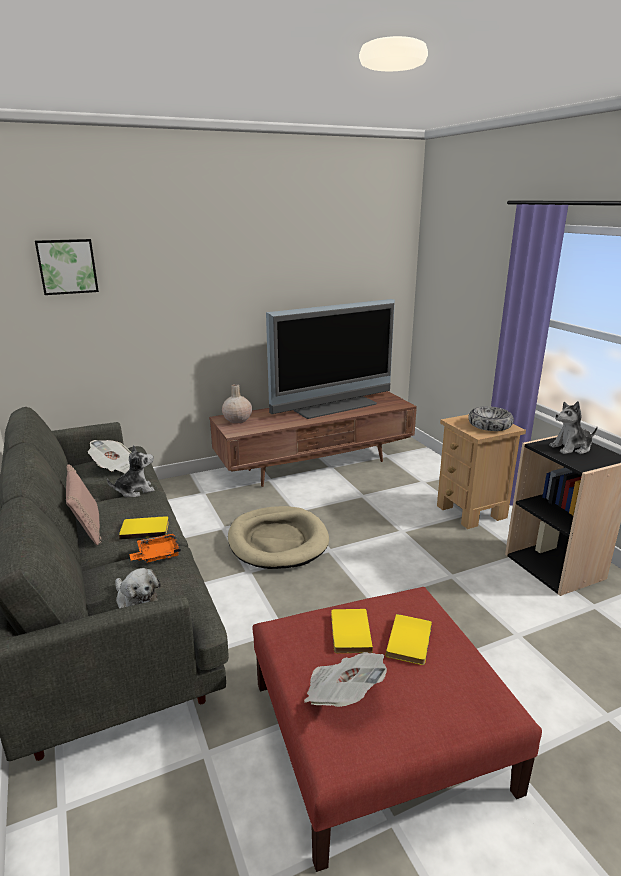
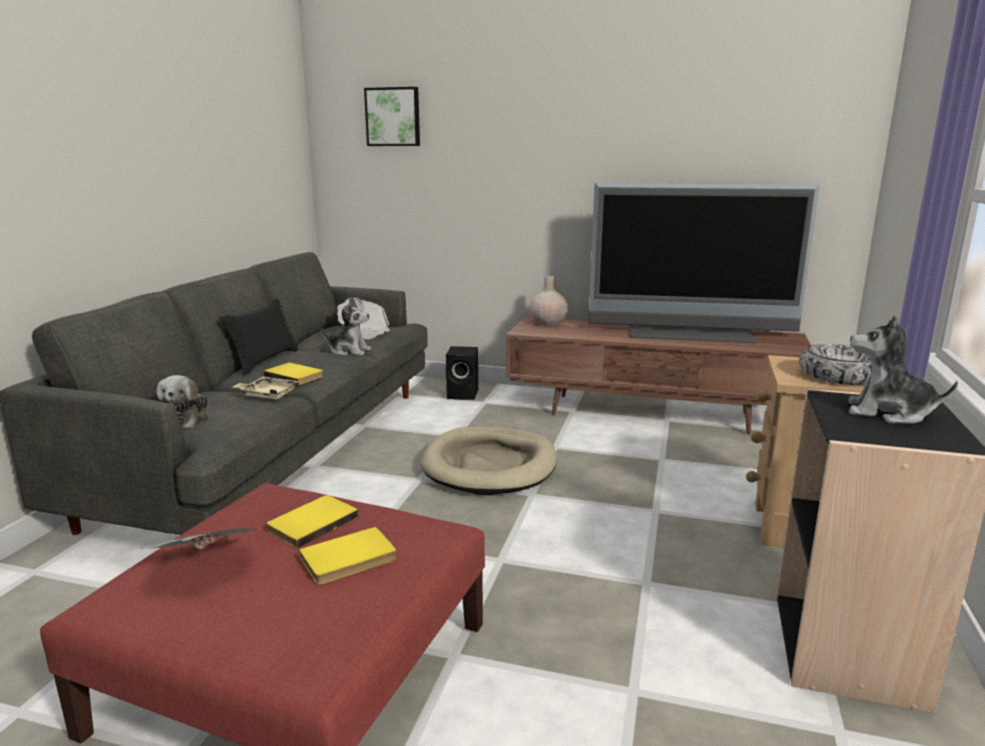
camera: 40 degrees right, 5 degrees down
beige pillow [66,464,102,545] -> black pillow [219,298,298,375]
orange tray [129,534,181,563] -> beige tray [233,377,299,399]
none -> black speaker [446,346,478,400]

